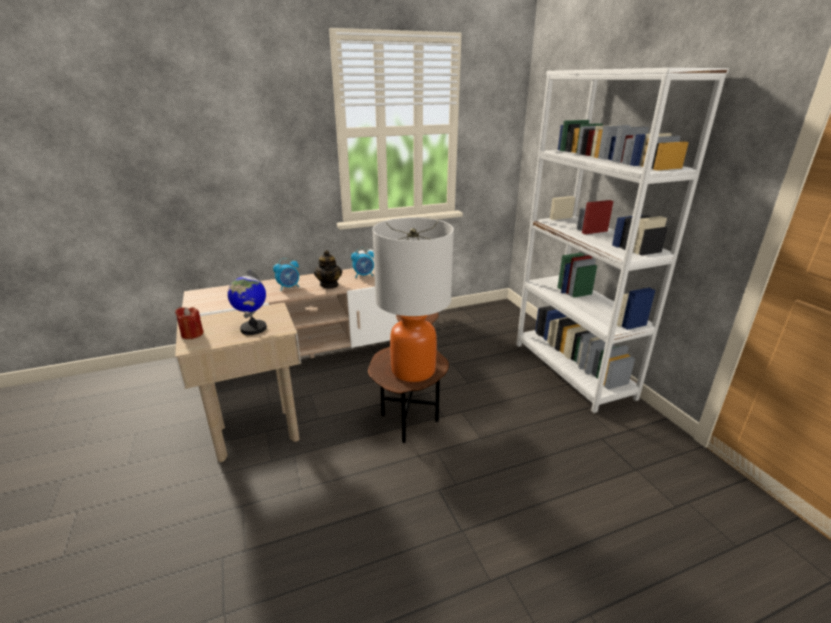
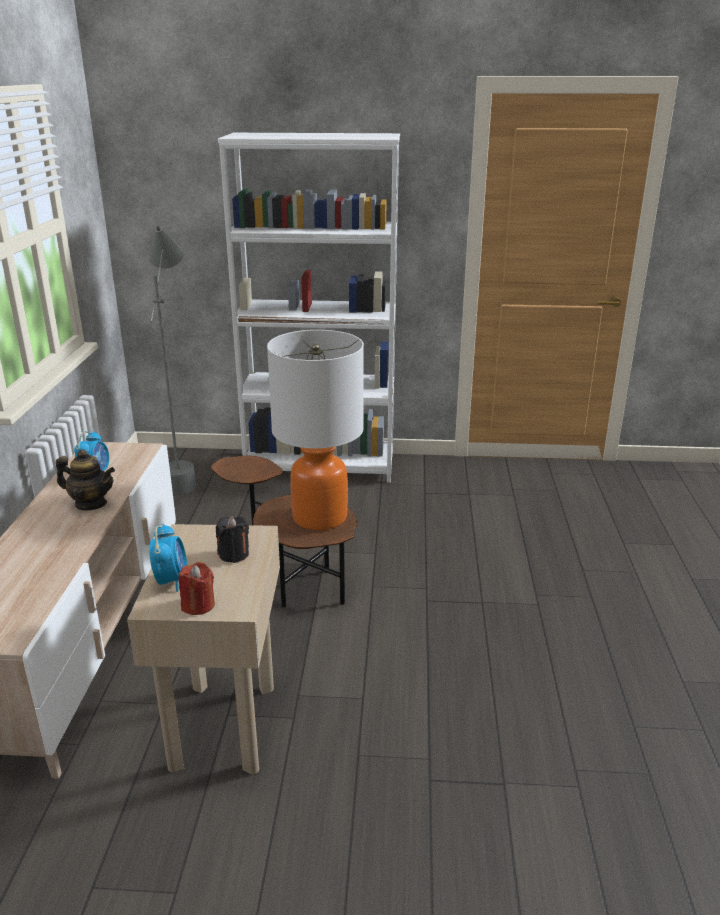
camera: 65 degrees left, 0 degrees up
globe [227,270,267,335] -> black candle [216,516,249,563]
alarm clock [273,258,299,291] -> alarm clock moved to [149,524,187,592]
none -> grey floor lamp [149,225,196,495]

